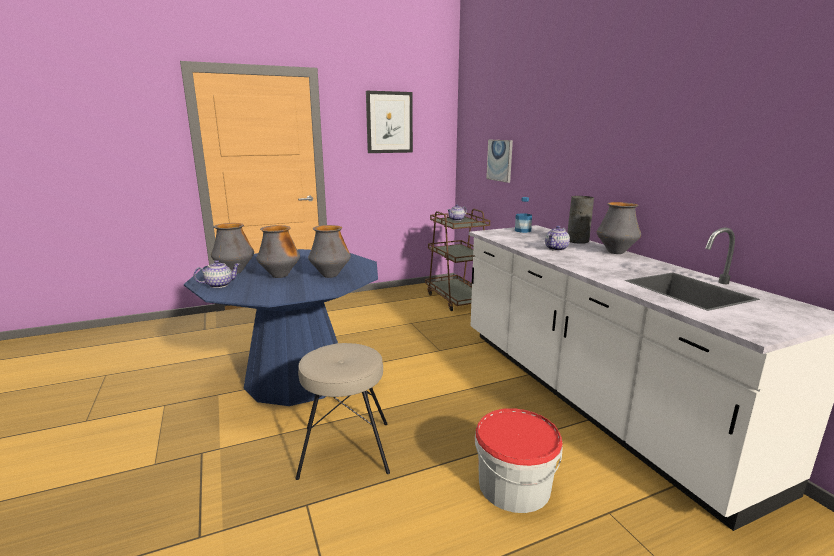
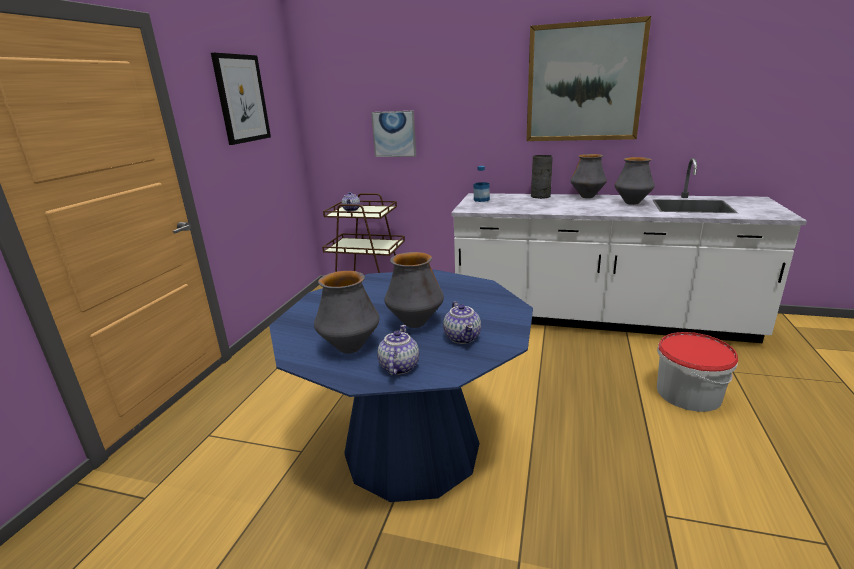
camera: 50 degrees left, 5 degrees up
beige stool [296,343,390,480] -> none
vase [308,225,351,278] -> vase moved to [615,157,655,205]
teapot [545,226,570,251] -> teapot moved to [443,301,481,344]
none -> picture [526,16,651,141]

